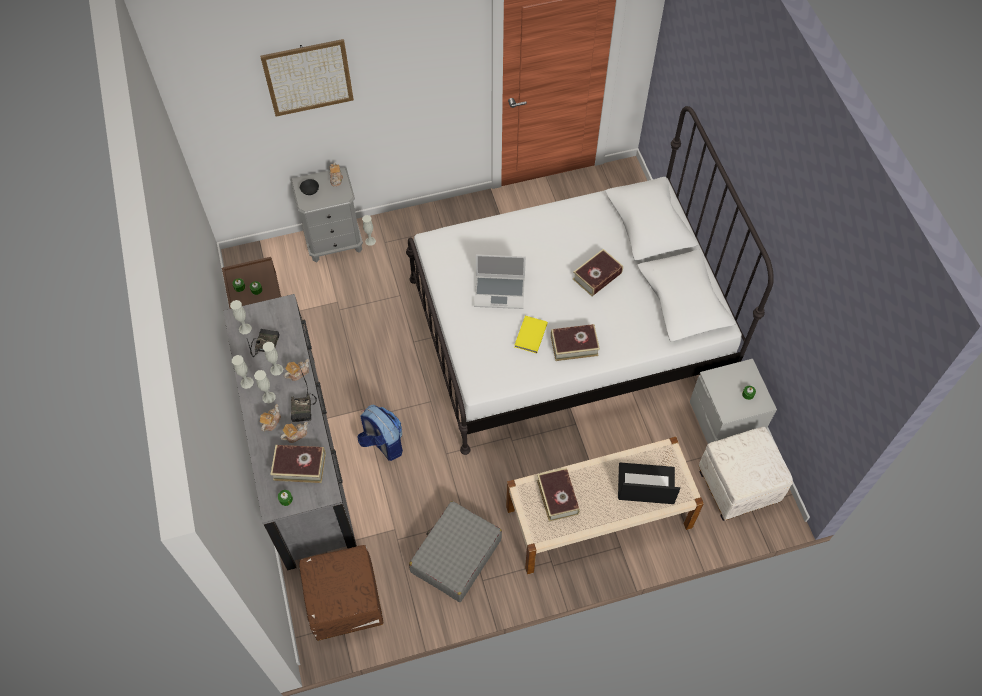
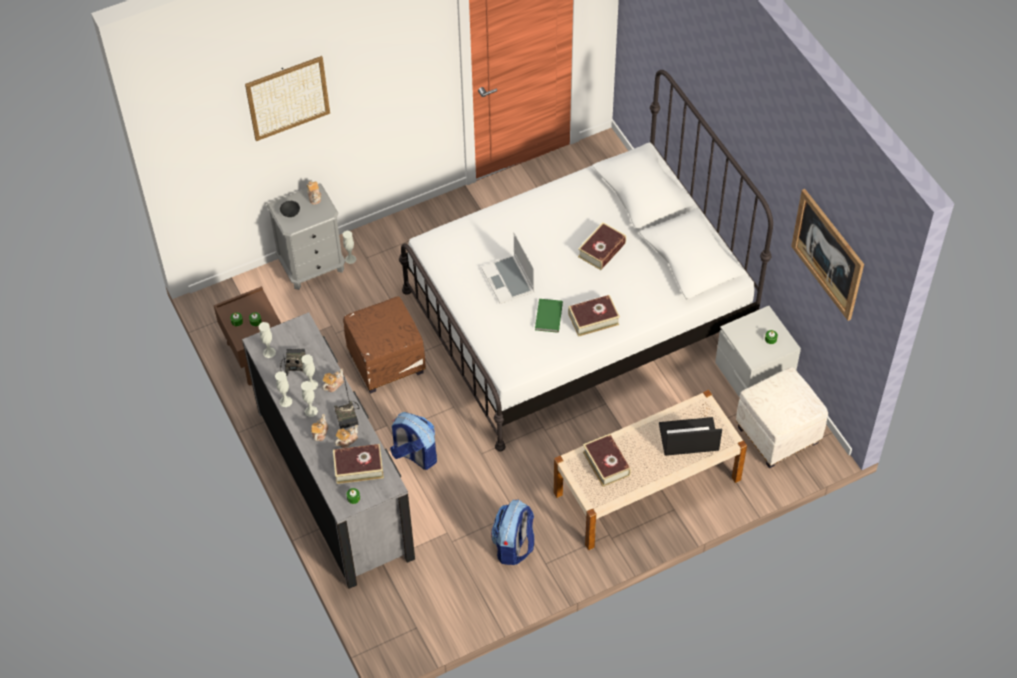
camera: 10 degrees left, 5 degrees down
brown ottoman [299,545,384,641] -> brown ottoman moved to [343,296,426,394]
grey suitcase [409,501,502,602] -> backpack [491,499,534,565]
laptop [474,254,526,309] -> laptop turned 75 degrees clockwise [481,232,535,304]
yellow book [515,316,548,353] -> green book [535,299,563,333]
none -> picture [791,189,864,321]

